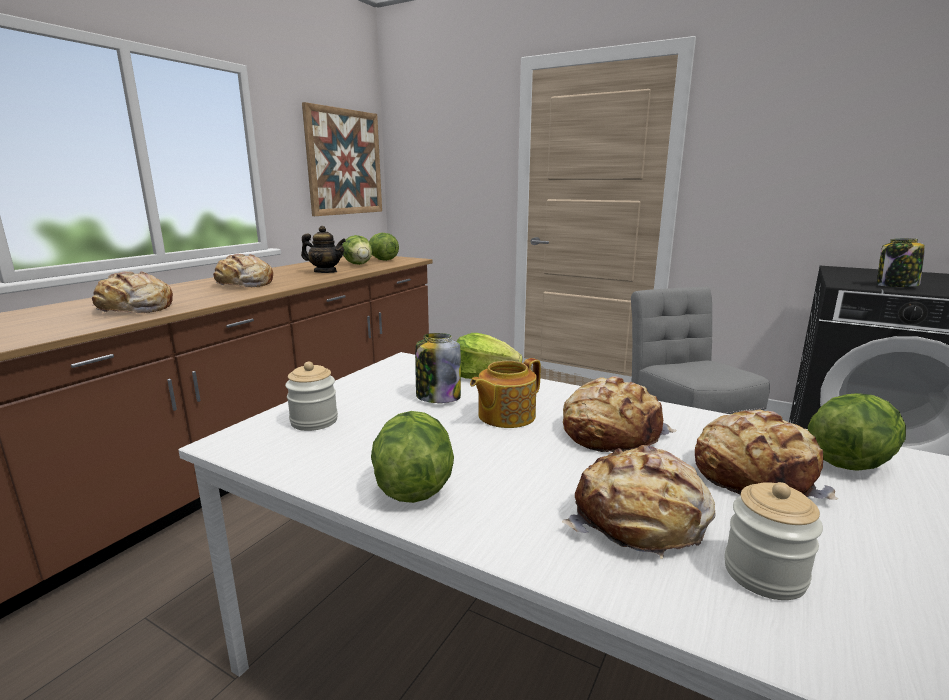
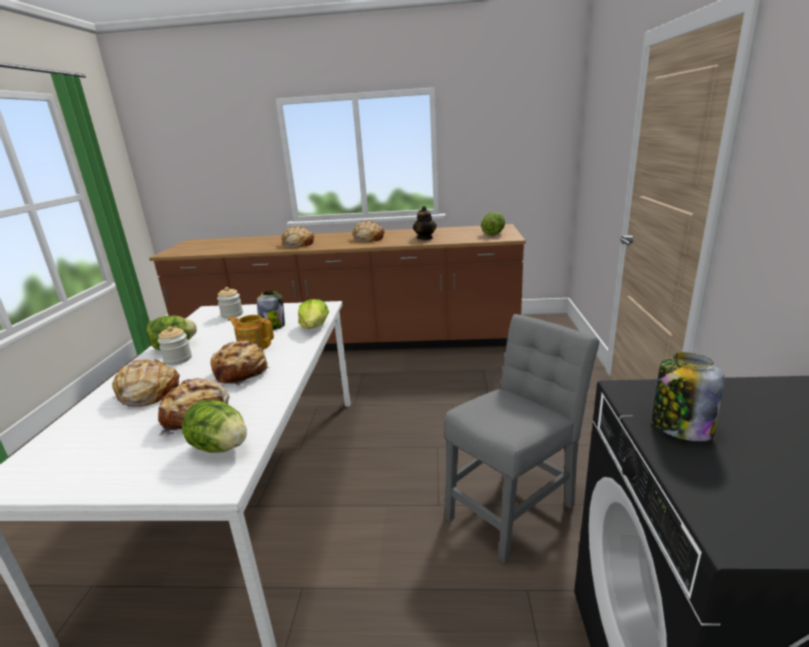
camera: 65 degrees right, 5 degrees up
picture [302,102,382,216] -> none
lettuce [342,235,373,265] -> none
jar [724,482,823,600] -> jar moved to [158,326,192,365]

